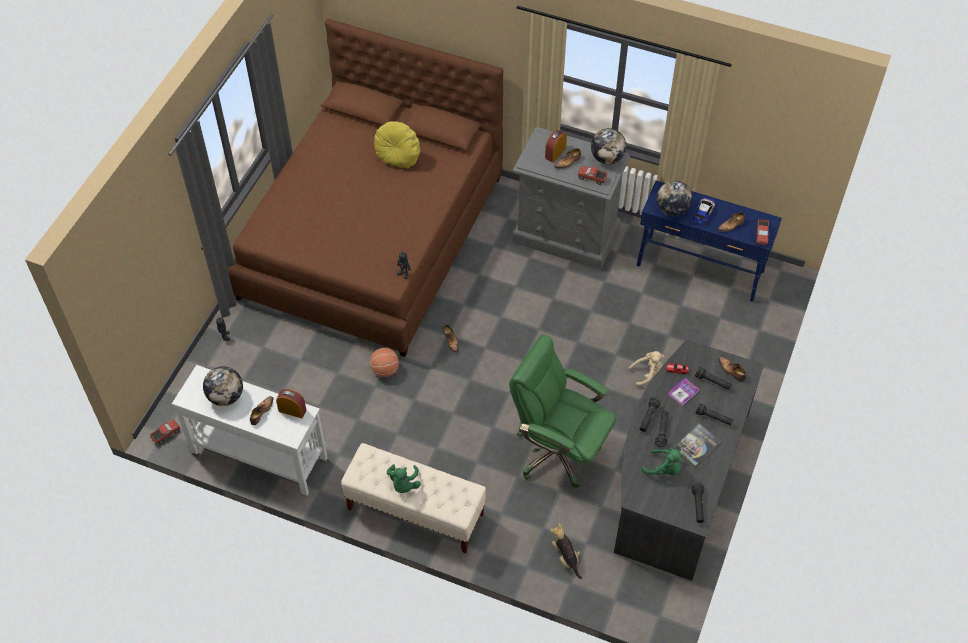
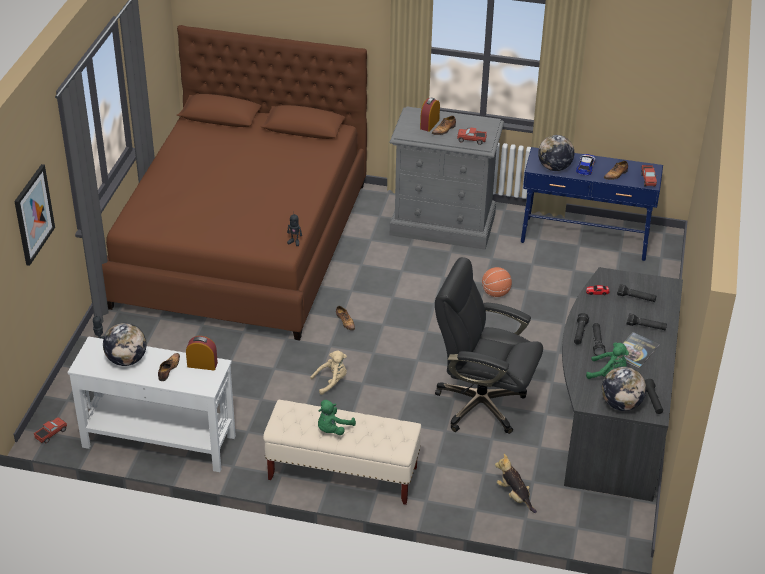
camera: 10 degrees left, 15 degrees down
basketball [370,348,399,377] -> basketball moved to [482,267,512,297]
yellow pillow [374,121,420,168] -> none
green plush toy [387,464,421,493] -> green plush toy turned 45 degrees clockwise [318,400,356,435]
green office chair [509,334,616,488] -> black office chair [435,257,543,434]
globe [591,128,626,164] -> globe moved to [602,366,646,411]
beige plush toy [628,351,664,387] -> beige plush toy moved to [310,351,347,395]
book [668,378,700,406] -> none
shoe [718,356,746,382] -> none
none -> picture [14,164,55,266]

